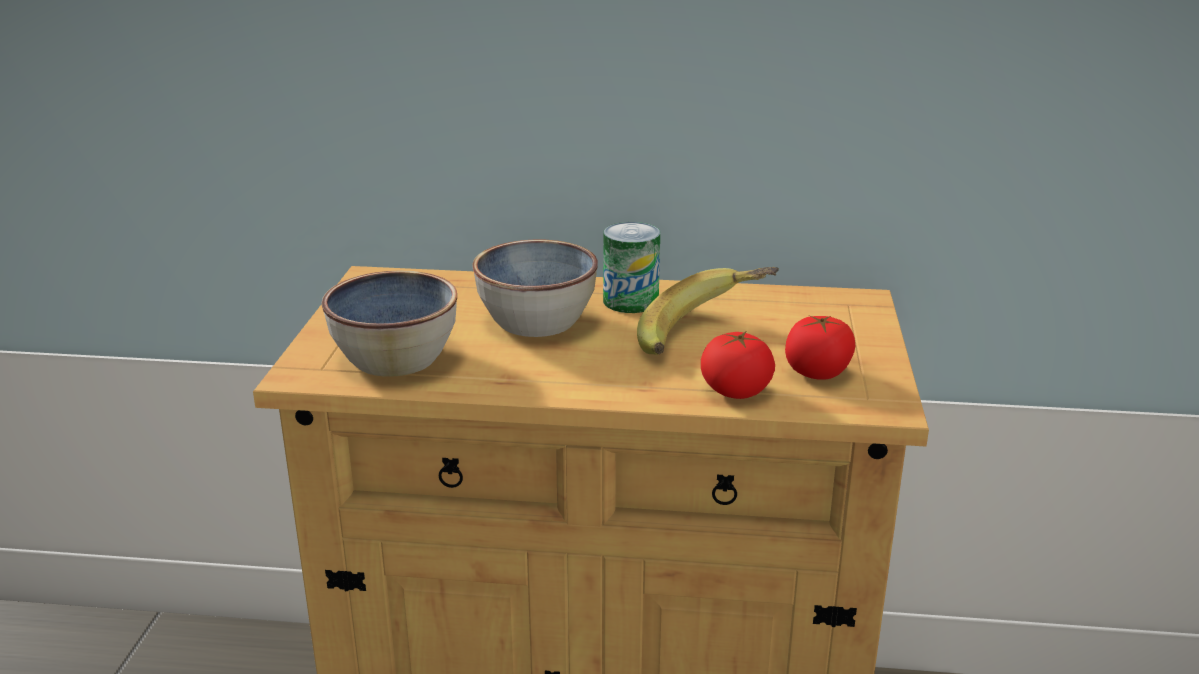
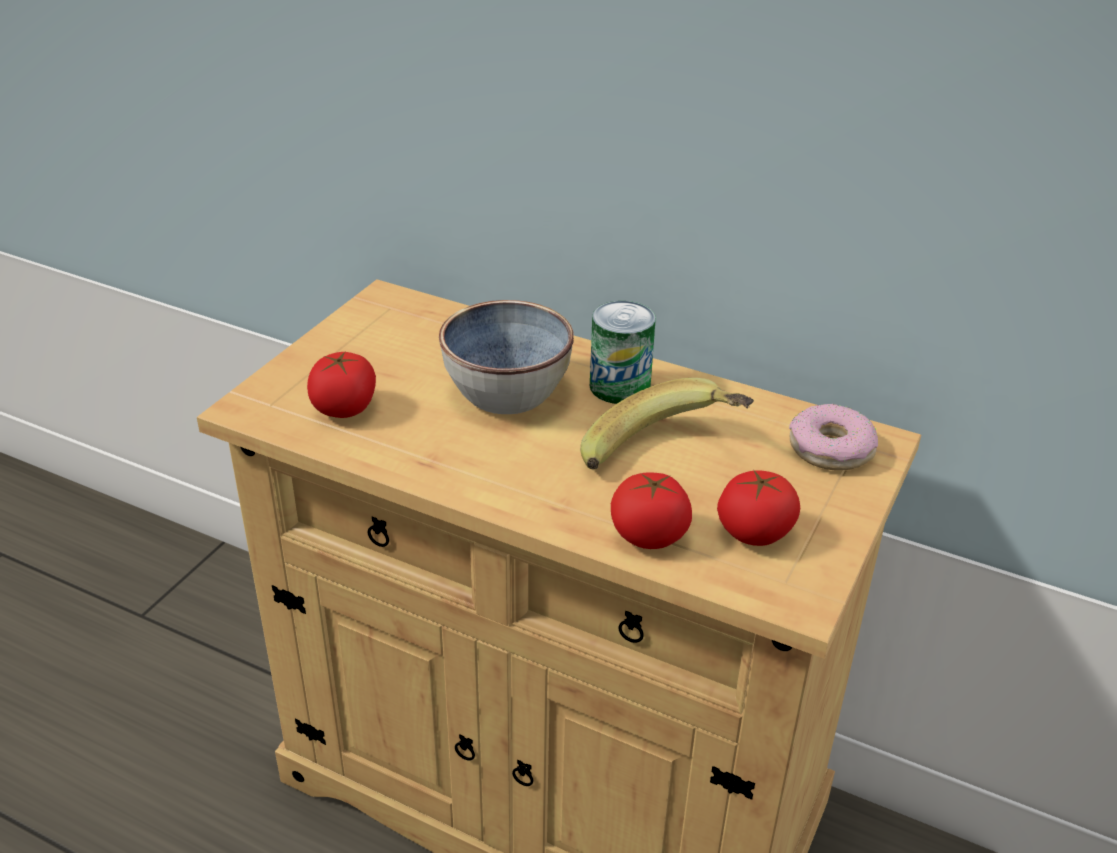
camera: 20 degrees right, 10 degrees up
bowl [322,271,457,377] -> tomato [307,351,376,418]
none -> donut [789,404,878,470]

